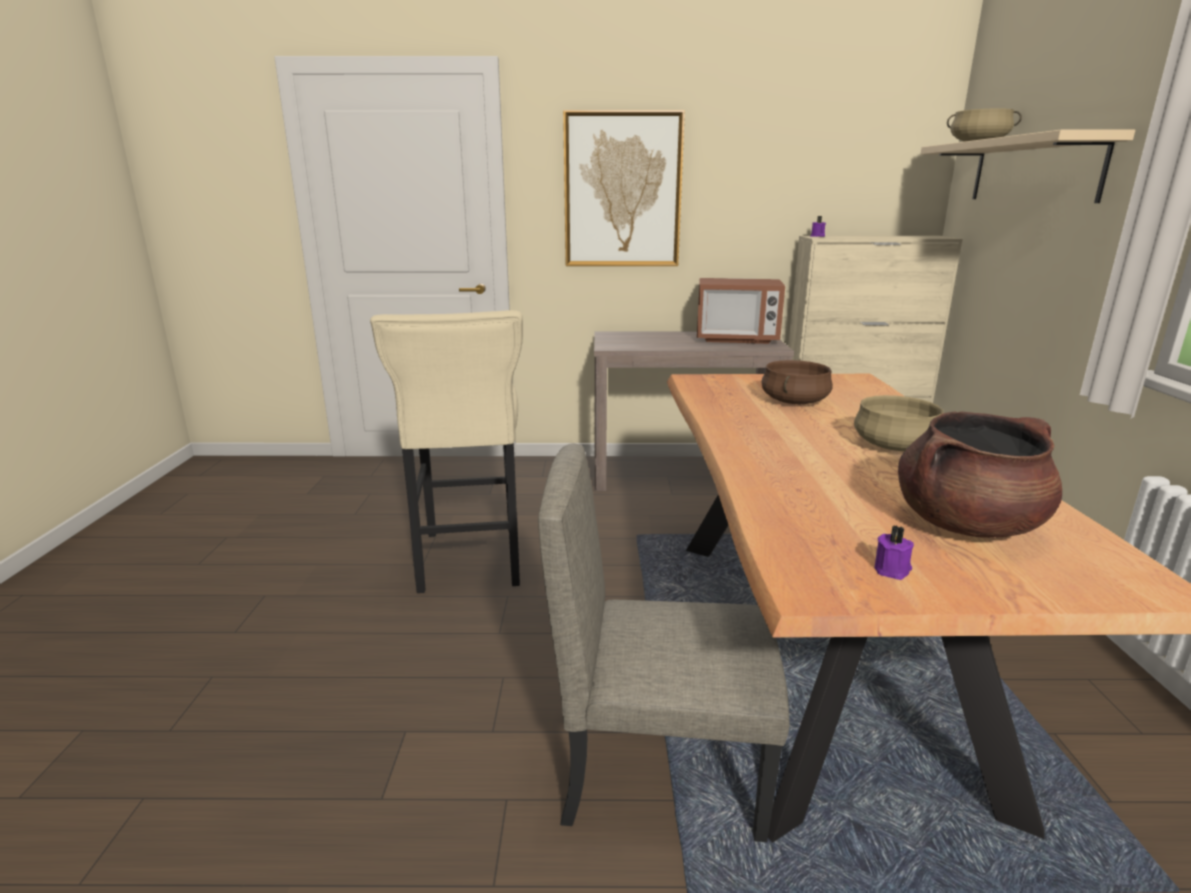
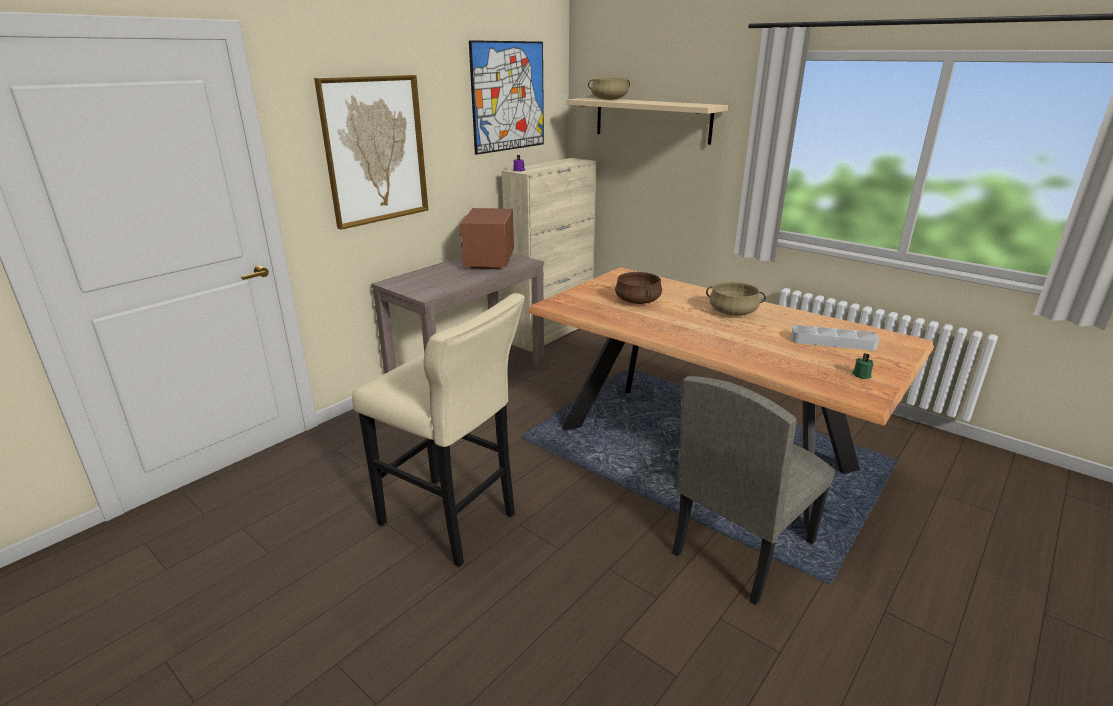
camera: 50 degrees left, 5 degrees up
microwave [697,278,785,344] -> microwave turned 135 degrees clockwise [459,208,514,269]
purple candle [875,525,914,580] -> green candle [852,353,874,379]
brown cooking pot [898,411,1062,538] -> grey tray [791,325,879,351]
none -> picture [469,40,544,155]

